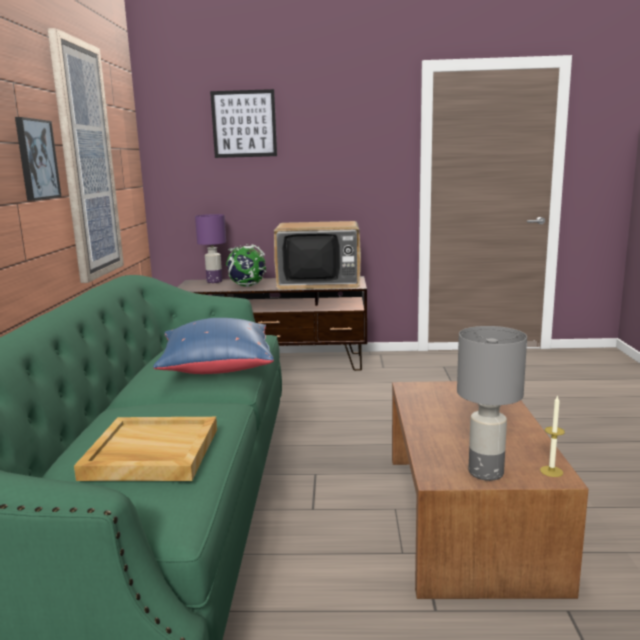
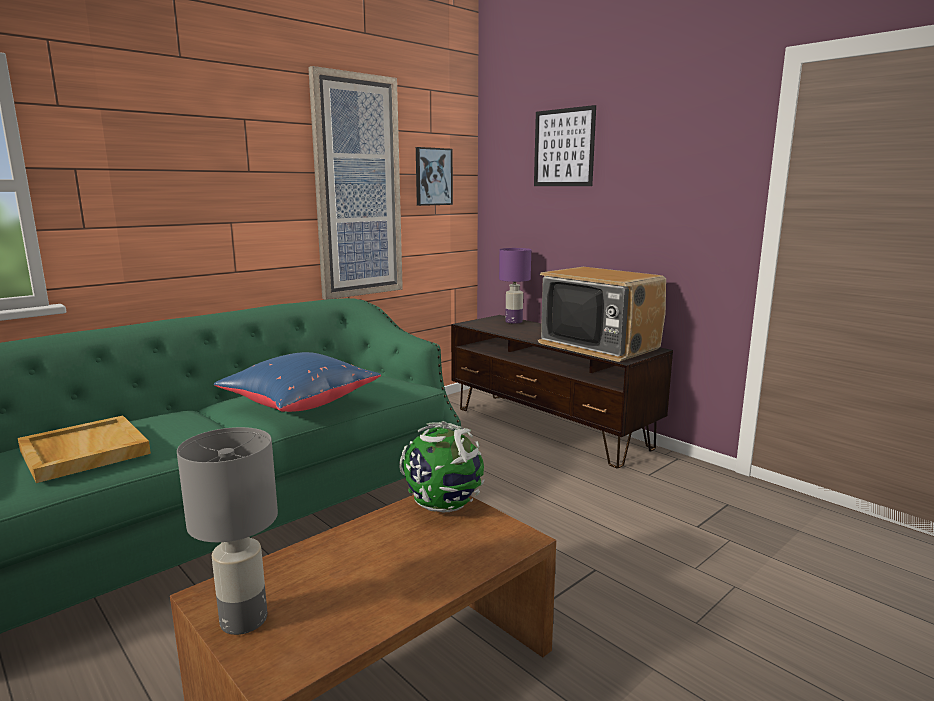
camera: 45 degrees right, 0 degrees up
picture [15,117,62,201] -> picture moved to [416,147,453,206]
globe [226,244,266,287] -> globe moved to [399,421,484,512]
candle [540,395,565,477] -> none

